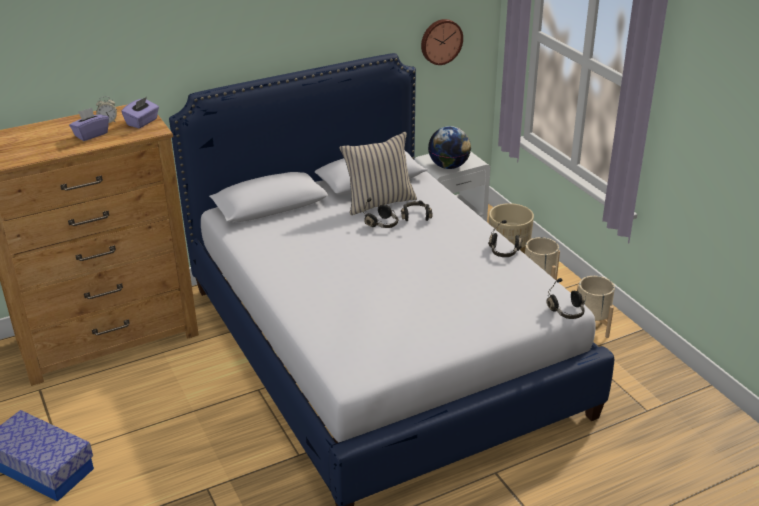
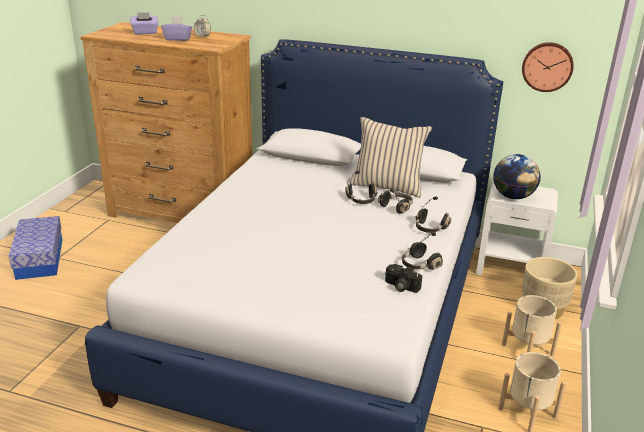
camera: 45 degrees right, 5 degrees down
purple tissue box [121,97,159,128] -> purple tissue box moved to [130,12,158,35]
black headphones [546,278,585,319] -> black headphones moved to [416,196,451,233]
none -> camera [385,264,422,293]

